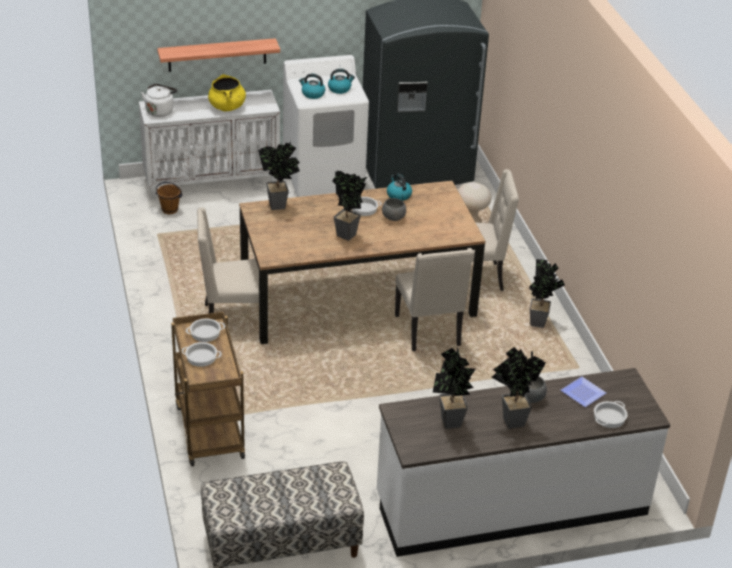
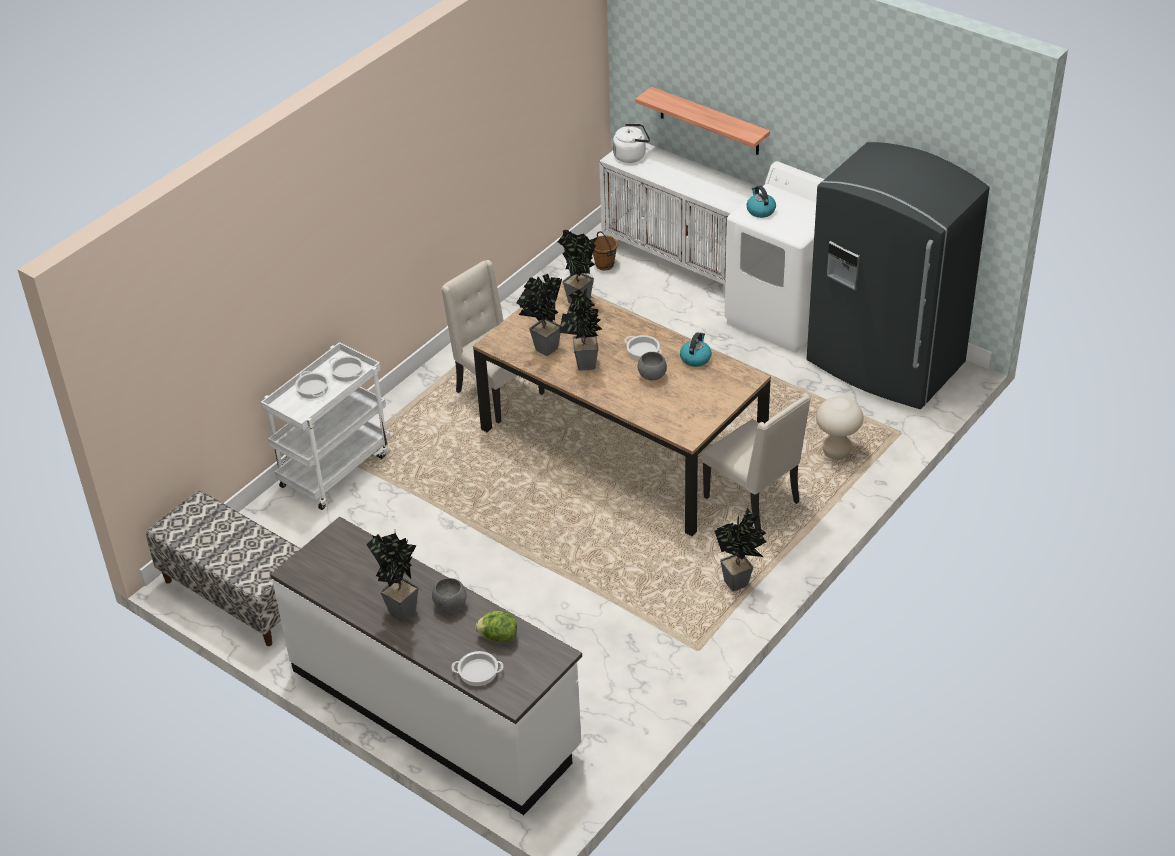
camera: 55 degrees right, 5 degrees up
brown cart [171,312,245,466] -> white cart [261,342,391,510]
yellow cooking pot [208,74,246,111] -> none
kettle [328,69,355,94] -> none
beige chair [395,248,473,351] -> none
potted plant [433,347,476,429] -> potted plant moved to [516,274,562,356]
plate [561,376,606,407] -> lettuce [476,610,517,642]

